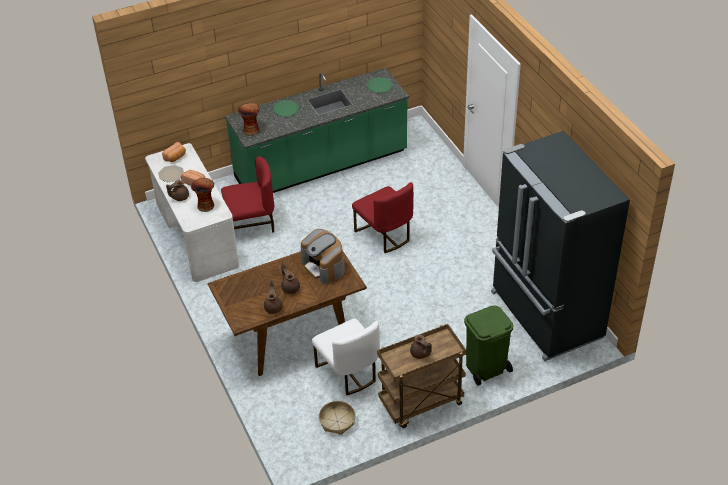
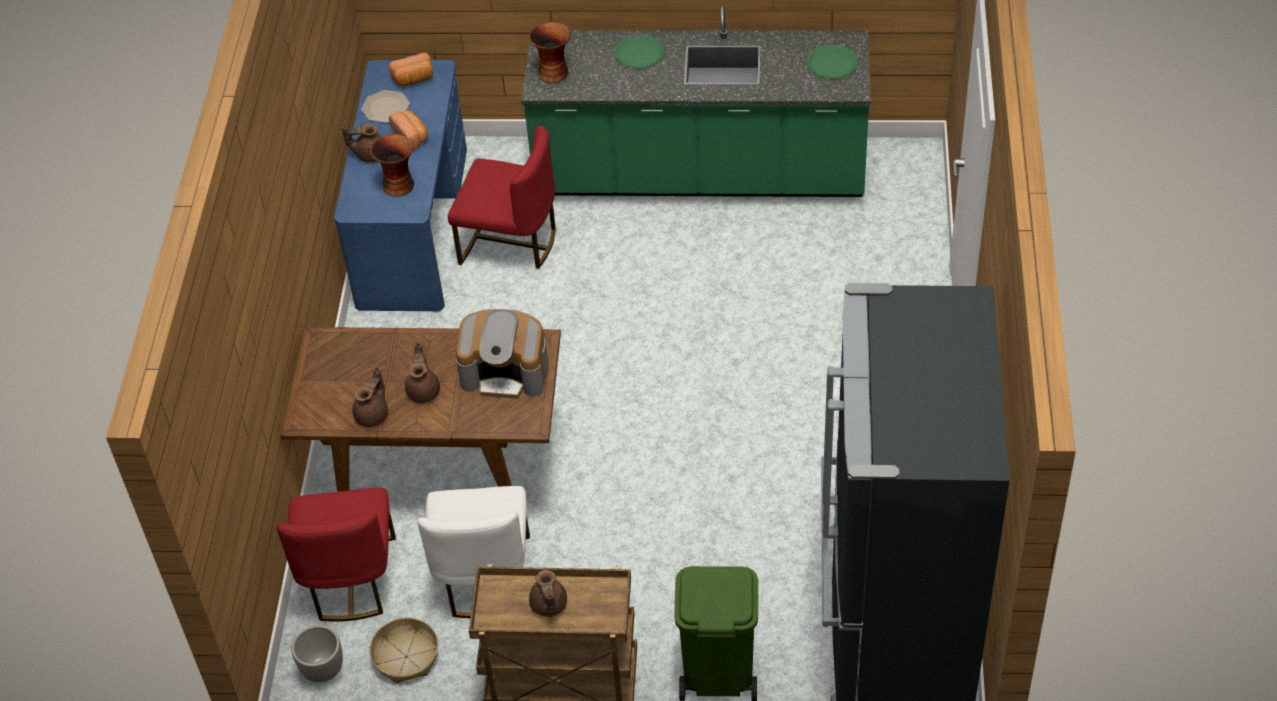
camera: 30 degrees right, 5 degrees up
white desk [145,143,239,282] -> blue desk [334,60,467,311]
coffee machine [301,229,345,284] -> coffee machine turned 75 degrees counterclockwise [456,309,549,399]
red chair [352,182,413,253] -> red chair moved to [276,488,396,622]
none -> planter [291,625,343,683]

